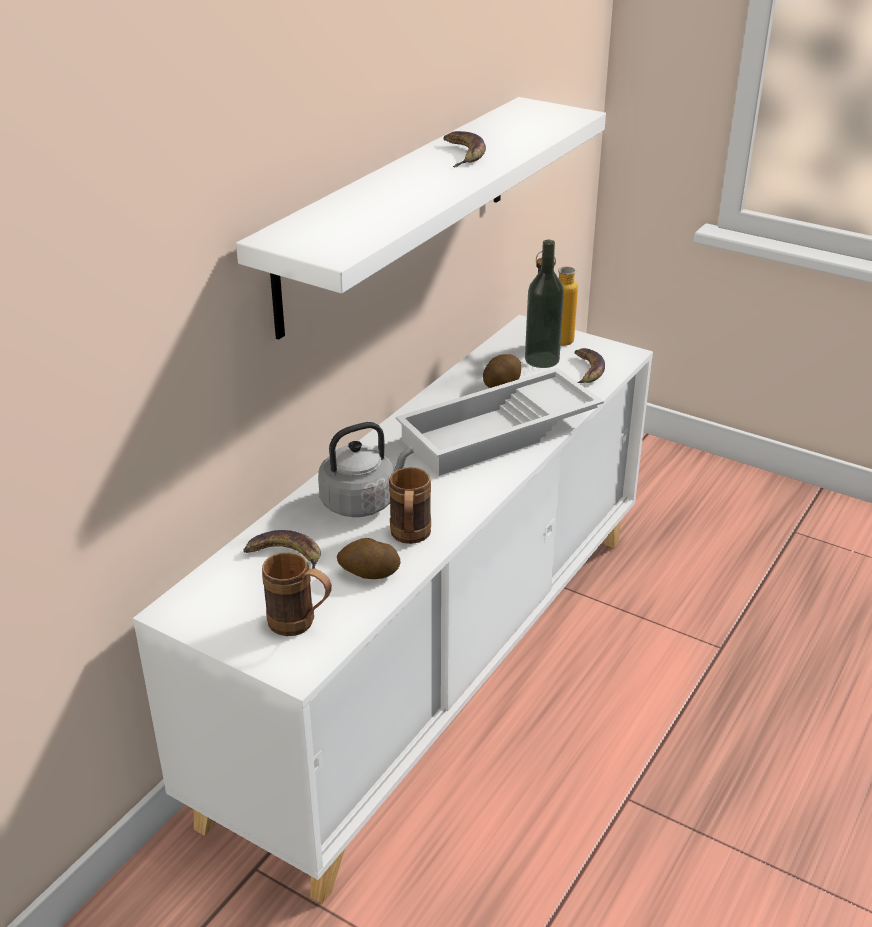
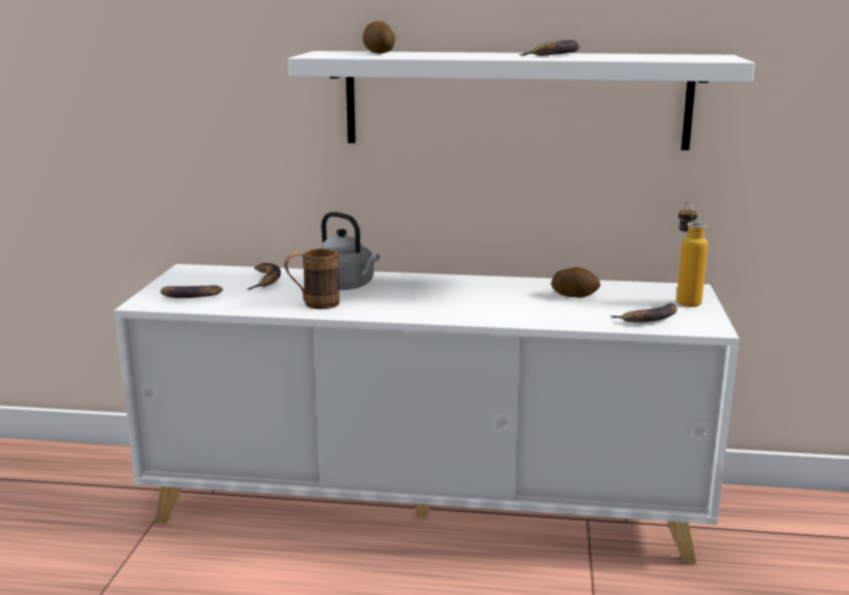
camera: 65 degrees right, 15 degrees down
brown mug [262,552,332,636] -> banana [160,285,223,298]
potato [337,538,401,579] -> potato moved to [363,21,395,53]
white tray [396,368,604,476] -> none
bottle [525,240,564,368] -> none

